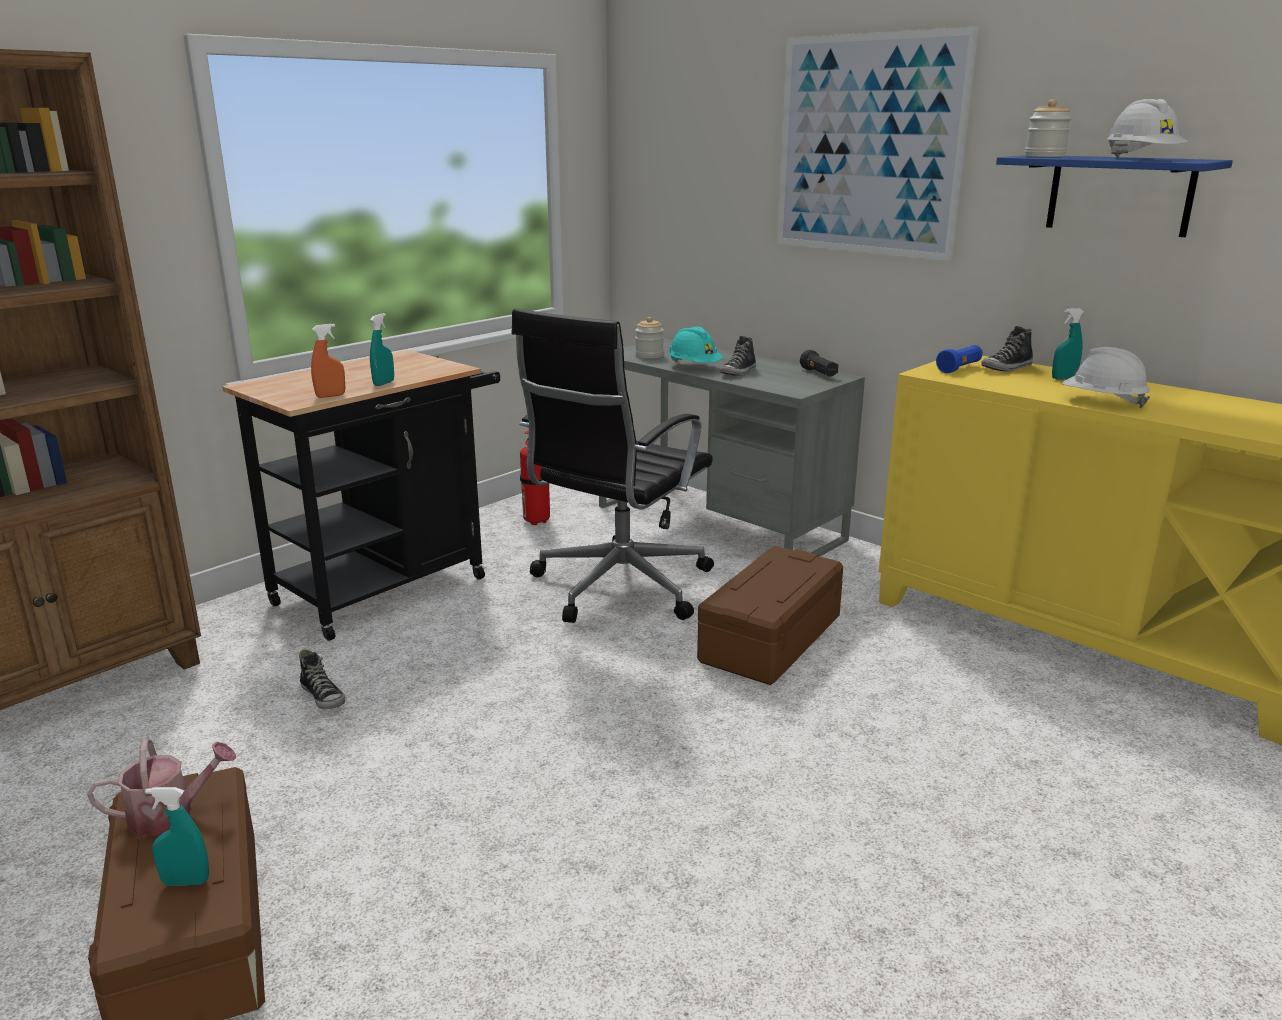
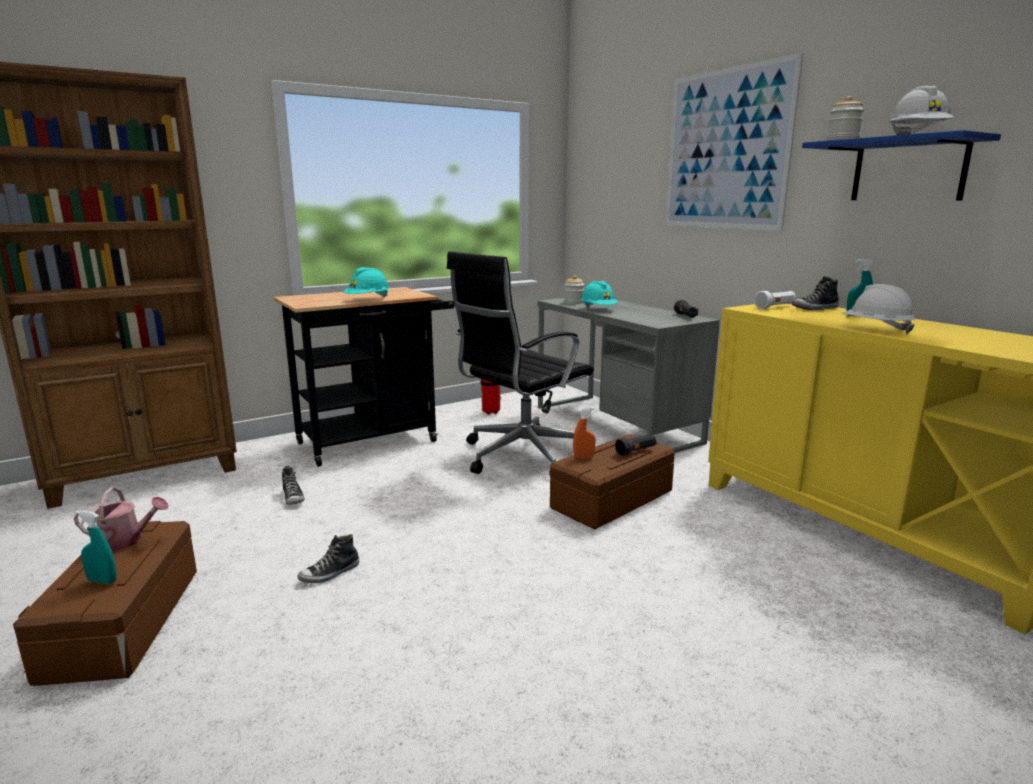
camera: 15 degrees right, 5 degrees down
orange spray bottle [311,324,345,398] -> orange spray bottle moved to [573,407,596,459]
turquoise spray bottle [370,313,394,386] -> turquoise hard hat [343,267,390,297]
shoe [720,336,756,376] -> shoe moved to [298,534,359,583]
blue flashlight [936,345,983,373] -> white flashlight [754,291,796,309]
none -> black flashlight [615,434,656,456]

